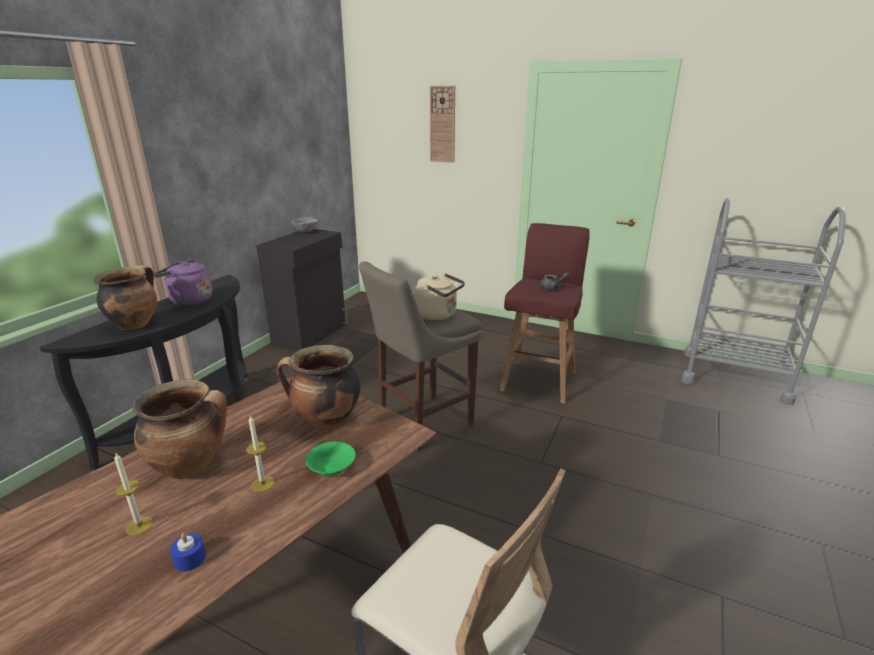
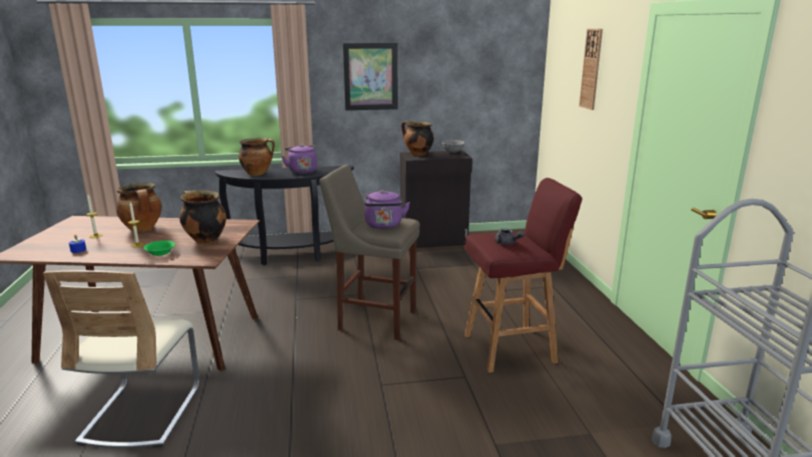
camera: 55 degrees right, 5 degrees down
beige kettle [414,273,465,320] -> purple kettle [365,190,410,229]
none -> picture [343,43,398,110]
none -> cooking pot [401,121,434,155]

